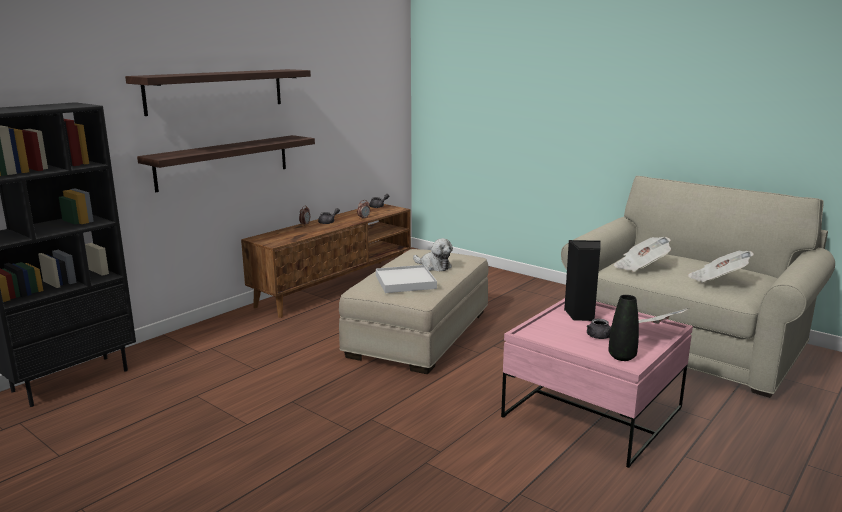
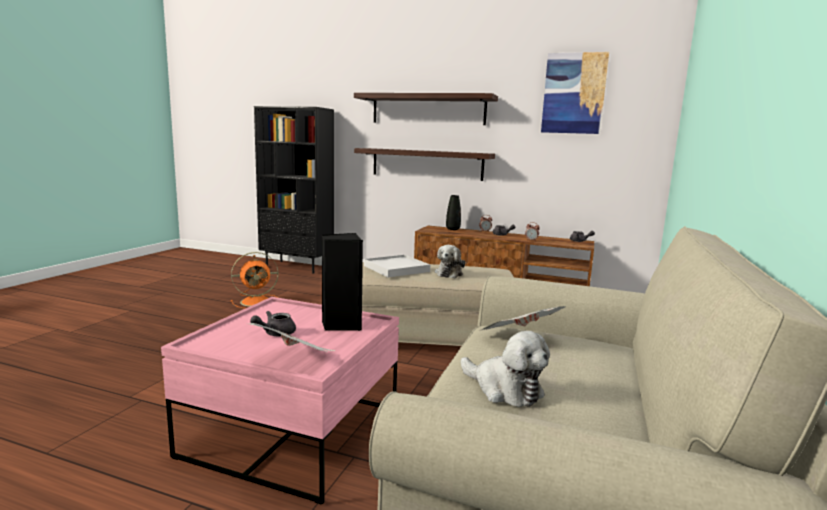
camera: 70 degrees right, 5 degrees down
black vase [609,295,639,361] -> black vase moved to [446,195,461,230]
newspaper [688,251,754,283] -> plush toy [461,331,550,407]
none -> orange fan [231,252,278,309]
none -> picture [541,52,609,134]

